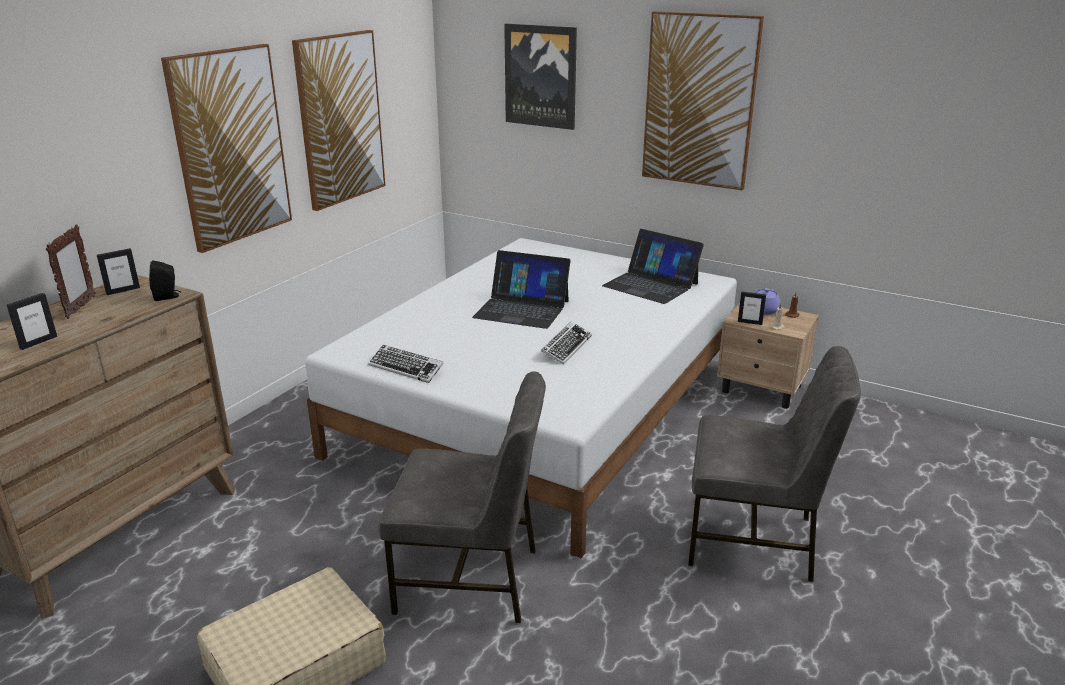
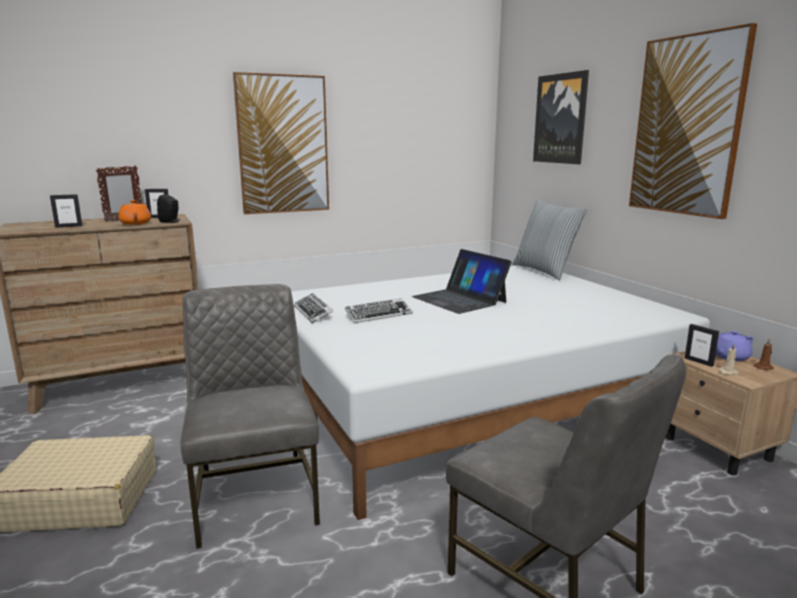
camera: 35 degrees right, 10 degrees down
picture [292,30,386,211] -> none
grey chair [378,371,546,623] -> grey chair turned 150 degrees counterclockwise [181,284,320,549]
keyboard [541,321,592,365] -> keyboard moved to [345,298,413,323]
laptop [602,229,704,304] -> none
none -> orange teapot [118,200,151,225]
none -> pillow [512,200,588,281]

